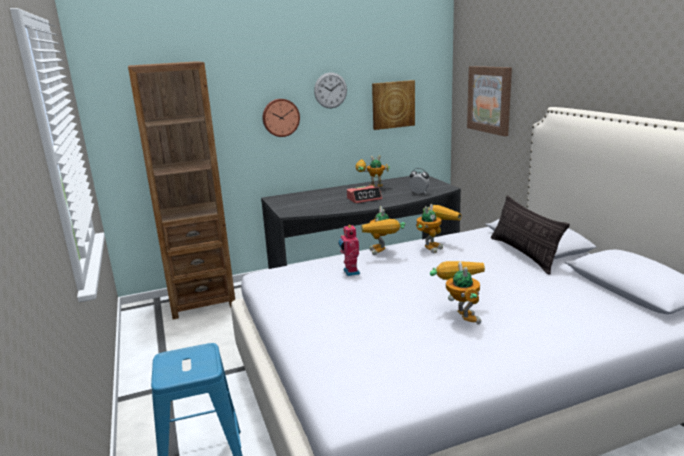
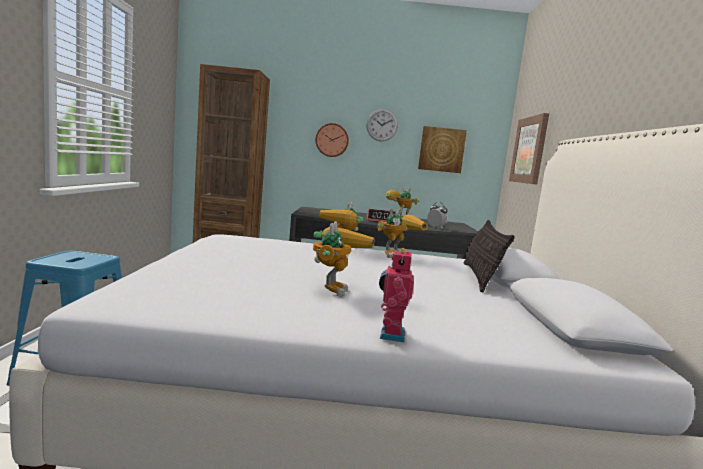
camera: 20 degrees right, 10 degrees down
toy robot [338,225,360,276] -> toy robot moved to [379,248,414,343]

